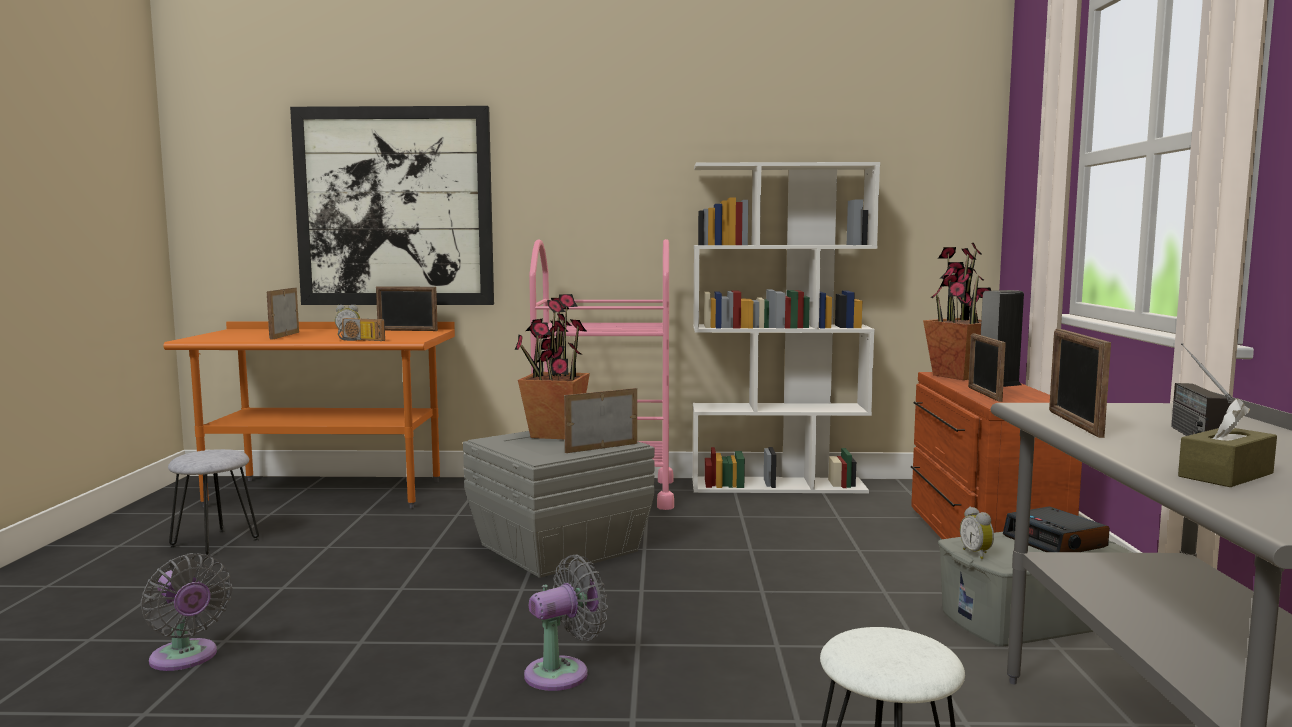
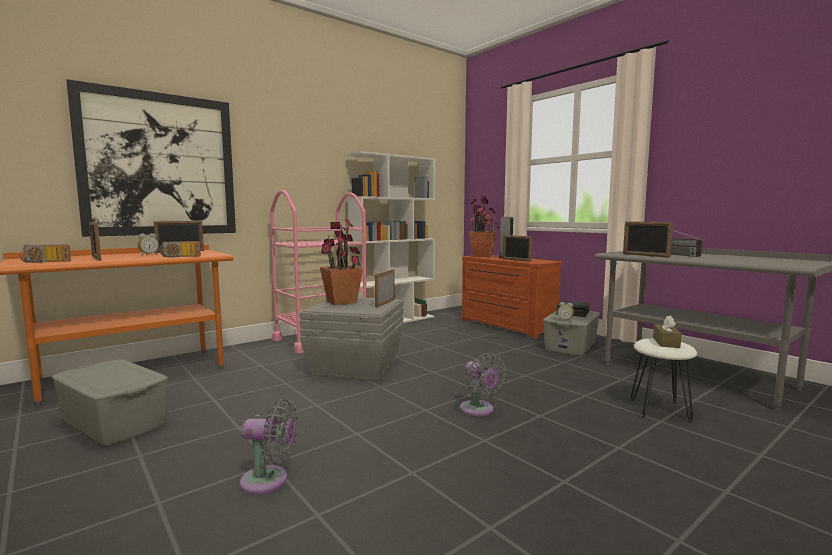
camera: 40 degrees left, 0 degrees up
grey stool [168,449,259,556] -> grey storage box [52,359,168,446]
grey fan [524,554,608,691] -> grey fan turned 135 degrees clockwise [460,353,506,416]
brown tissue box [1178,398,1277,487] -> brown tissue box moved to [653,315,682,348]
none -> radio [20,245,71,263]

